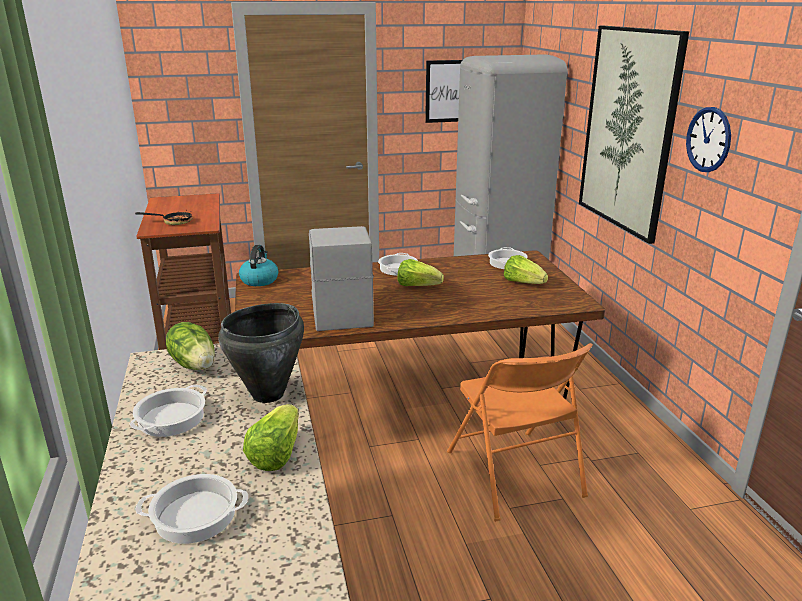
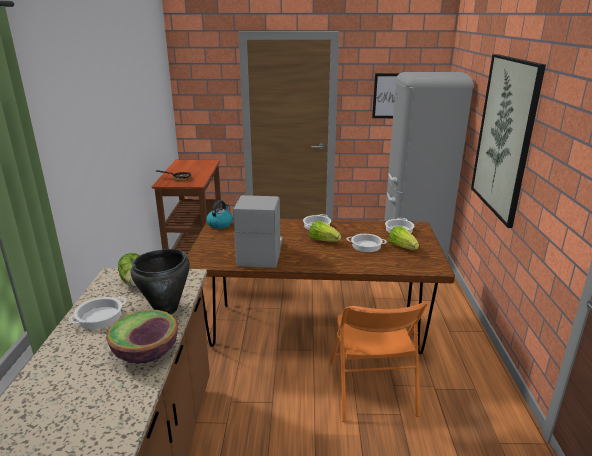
camera: 15 degrees right, 0 degrees up
cooking pot [136,474,248,544] -> cooking pot moved to [347,234,387,252]
lettuce [243,404,299,471] -> bowl [106,310,178,364]
wall clock [686,107,731,172] -> none

